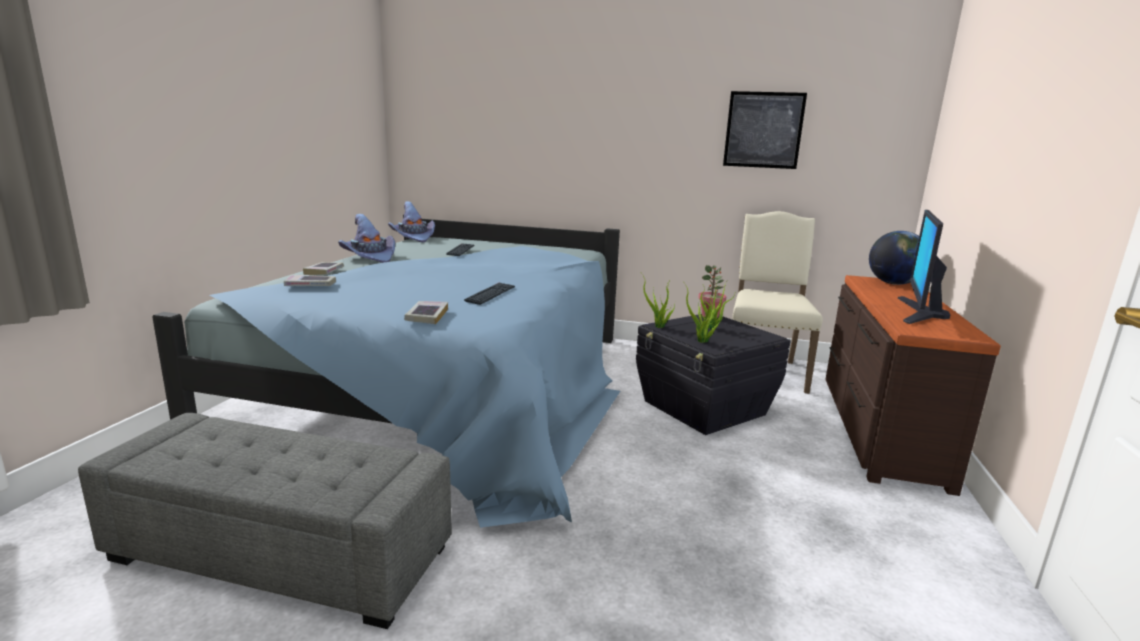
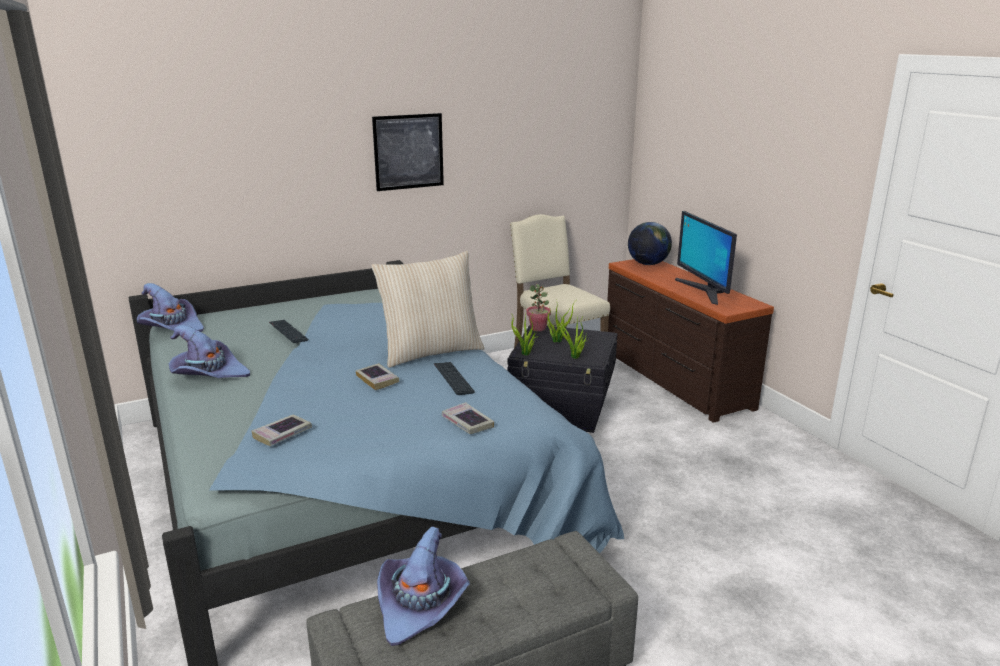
camera: 40 degrees left, 5 degrees up
book [303,262,344,275] -> book moved to [356,363,400,390]
picture [723,91,807,169] -> picture moved to [372,113,444,191]
none -> beige pillow [371,251,485,368]
none -> purple hat [377,526,470,646]

